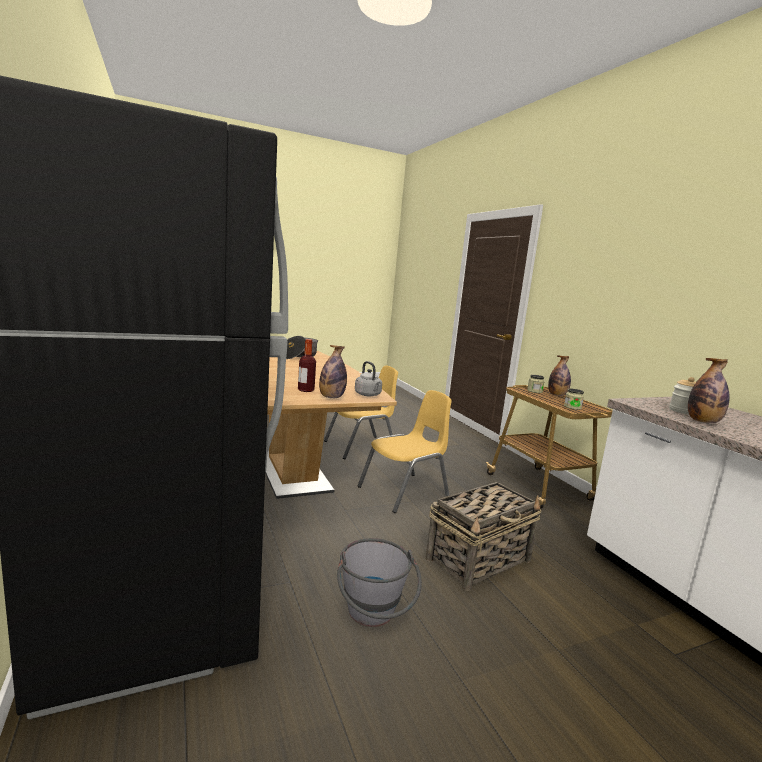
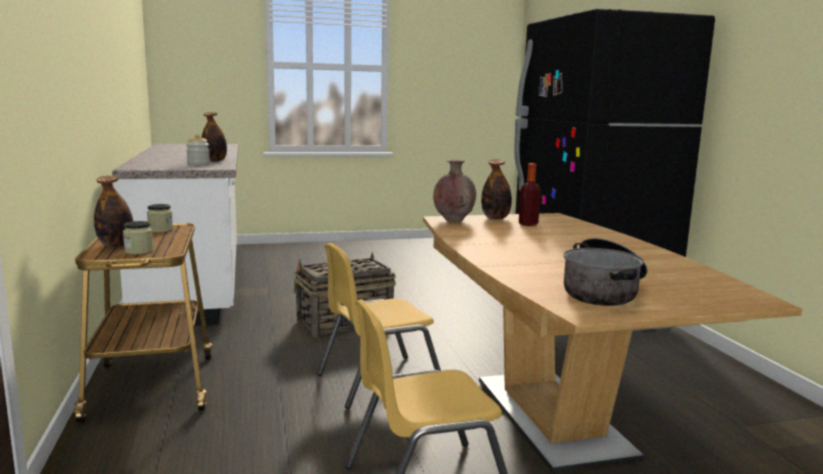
camera: 170 degrees left, 0 degrees up
grey bucket [337,538,422,627] -> none
grey kettle [355,361,382,396] -> brown vase [433,160,476,222]

